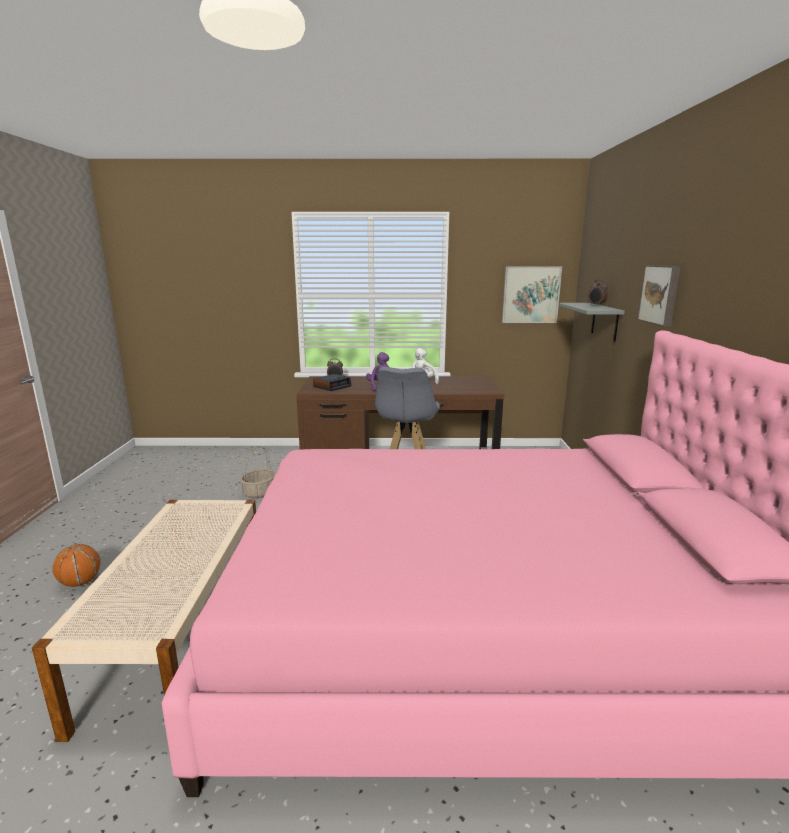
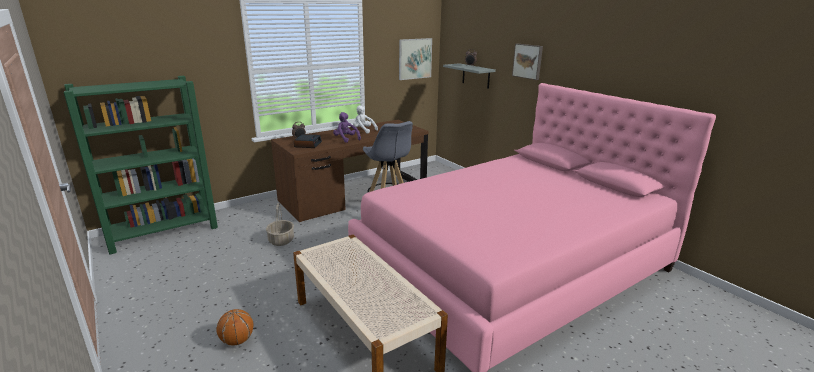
camera: 35 degrees left, 5 degrees up
none -> green bookcase [64,76,218,254]

